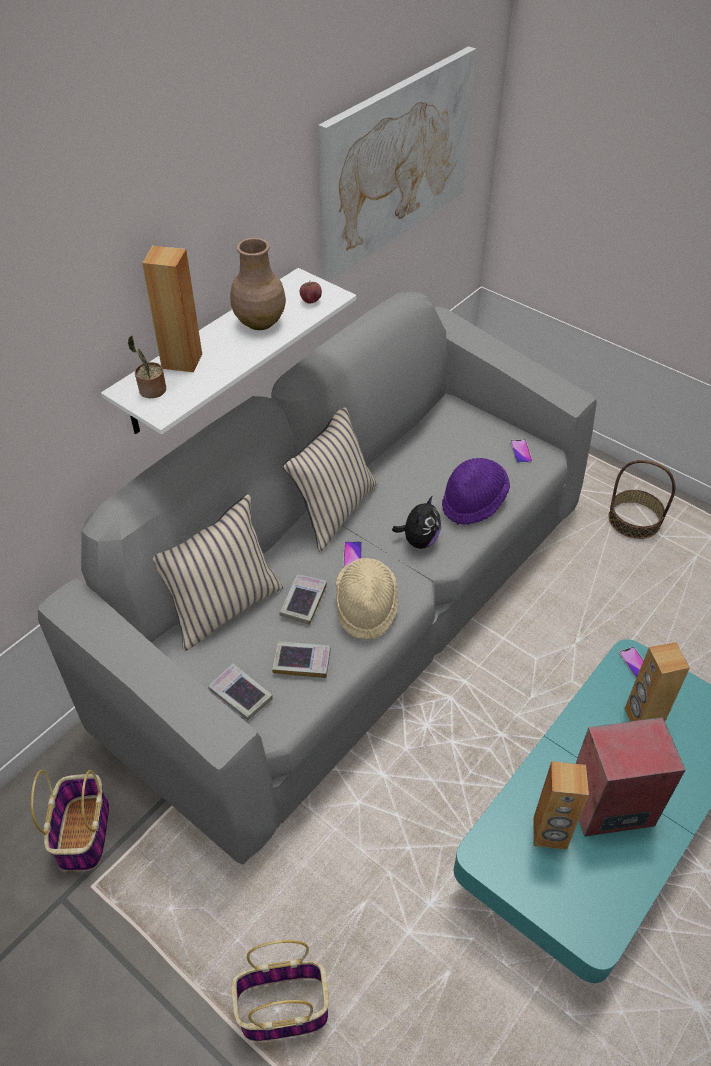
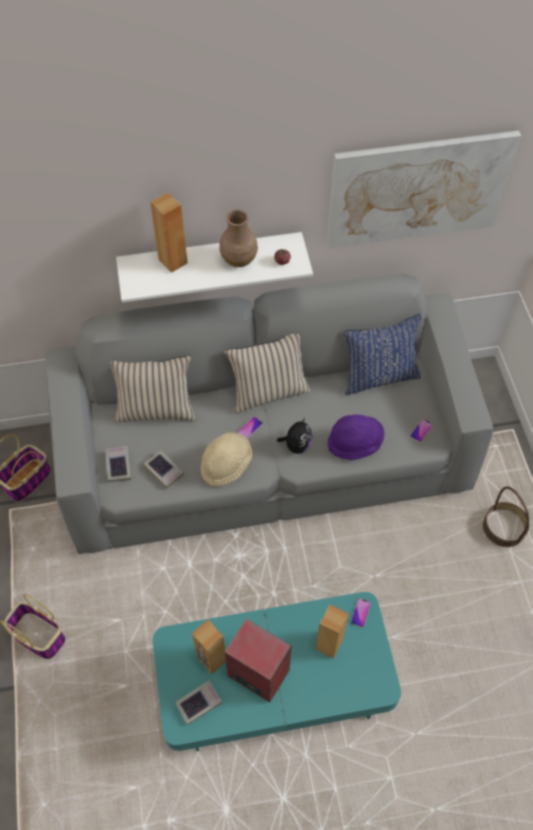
camera: 40 degrees right, 10 degrees up
potted plant [127,336,166,398] -> none
book [280,574,327,625] -> book moved to [175,681,222,725]
plush toy [392,495,441,549] -> plush toy turned 45 degrees counterclockwise [277,418,312,454]
none -> blue pillow [343,314,421,395]

